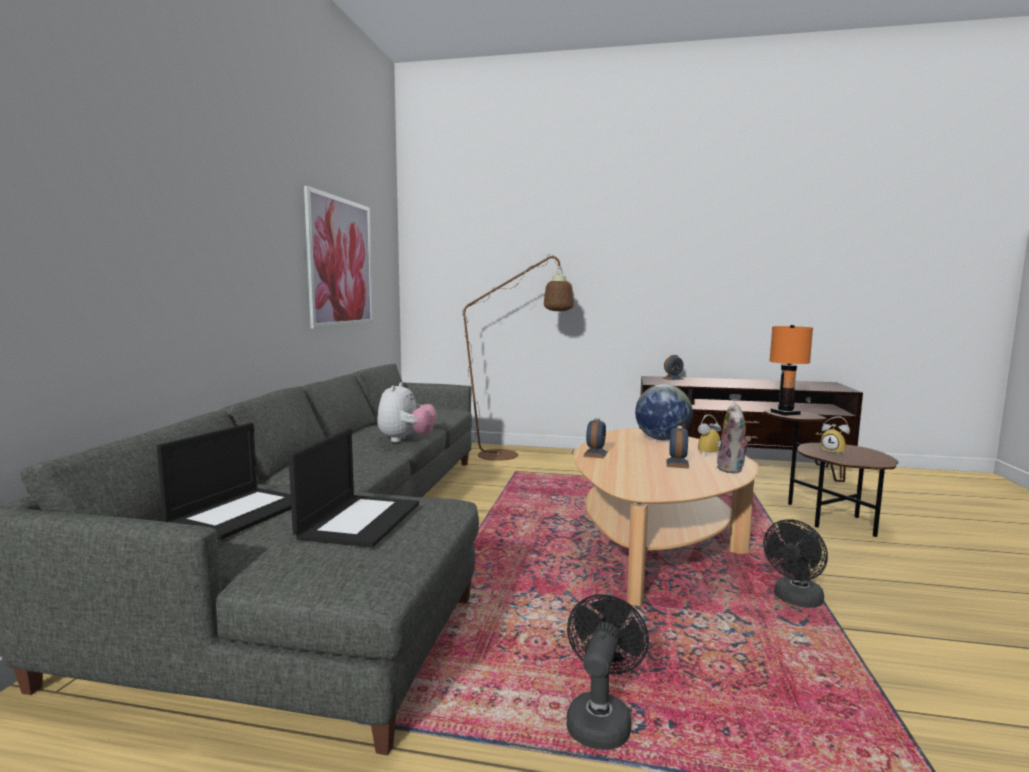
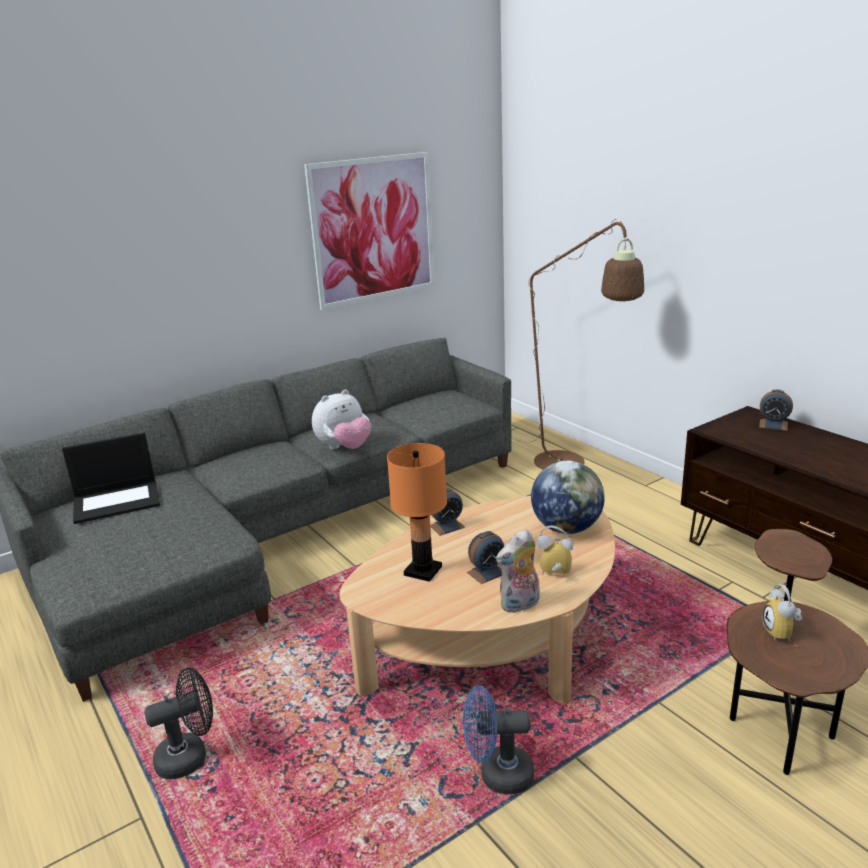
camera: 45 degrees right, 15 degrees up
laptop [289,428,419,548] -> none
black fan [763,519,828,608] -> blue fan [463,685,534,794]
orange table lamp [769,325,813,416] -> orange table lamp moved to [387,443,447,582]

